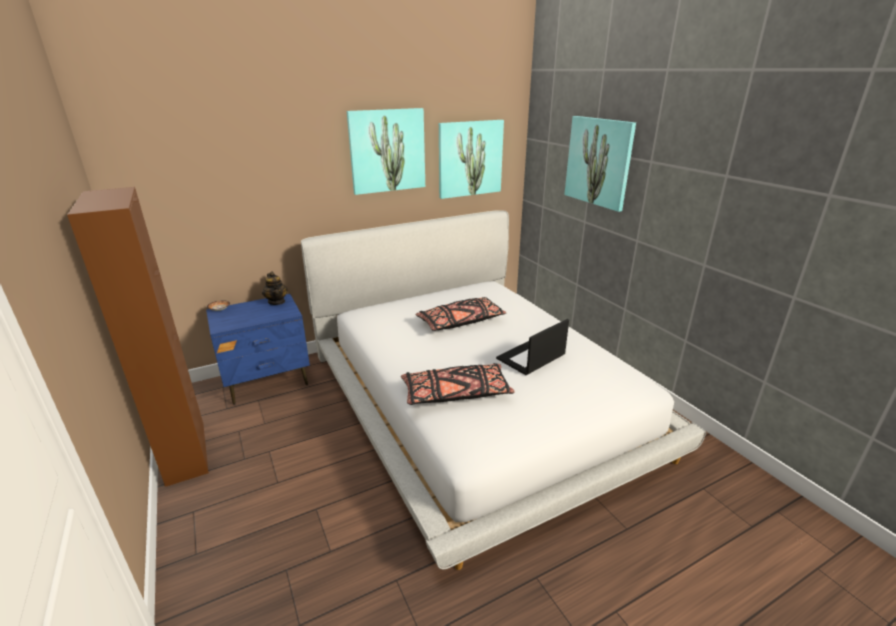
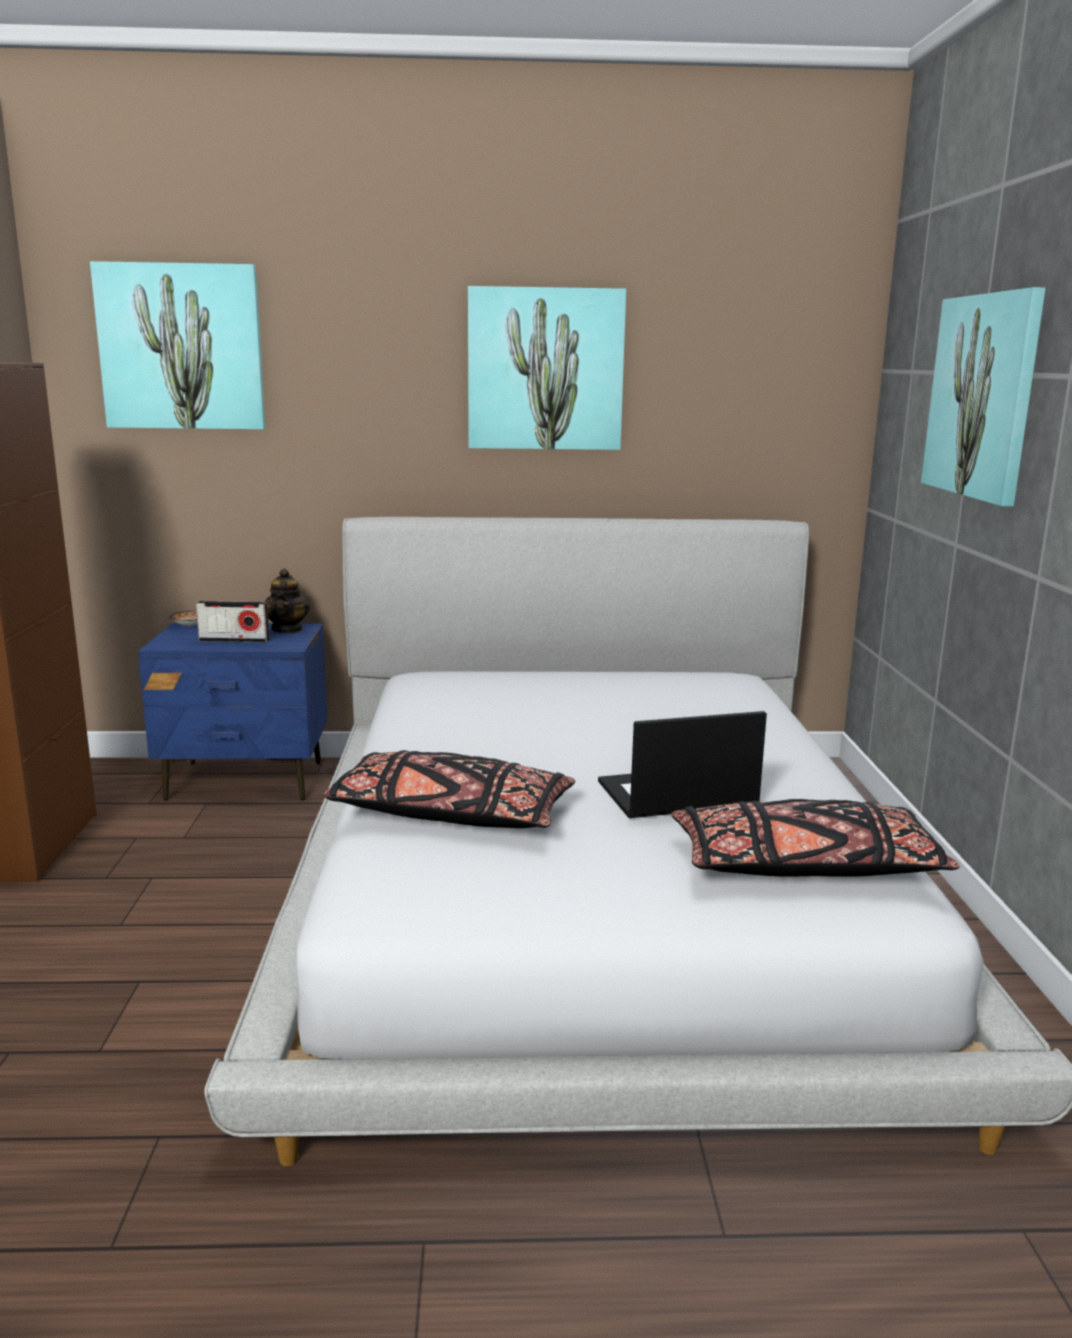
camera: 25 degrees right, 10 degrees down
black pillow [416,297,506,331] -> black pillow moved to [671,799,960,877]
picture [439,120,504,199] -> picture moved to [90,261,265,429]
none -> radio [196,601,270,643]

